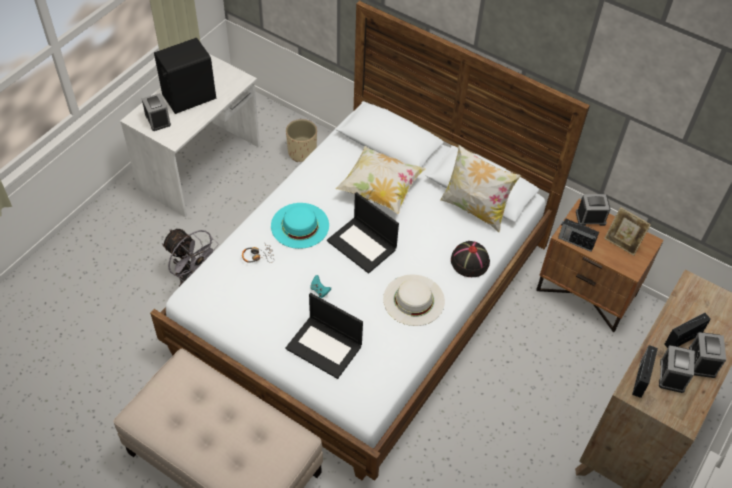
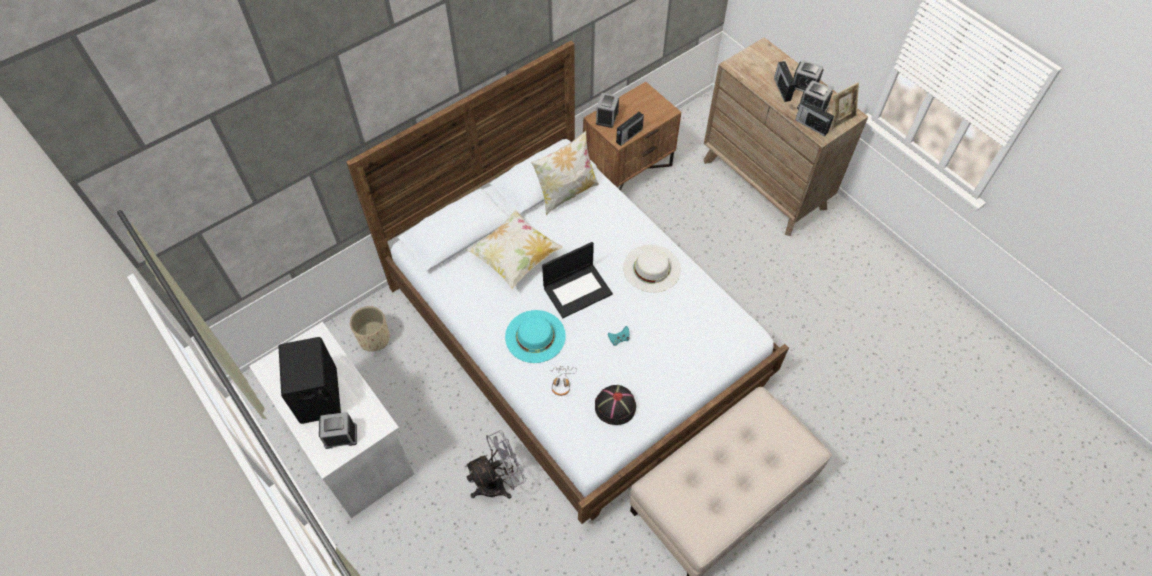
camera: 70 degrees left, 5 degrees up
laptop [285,293,363,379] -> none
black hat [451,241,490,277] -> black hat moved to [595,385,636,425]
picture frame [604,207,651,256] -> picture frame moved to [832,83,859,129]

